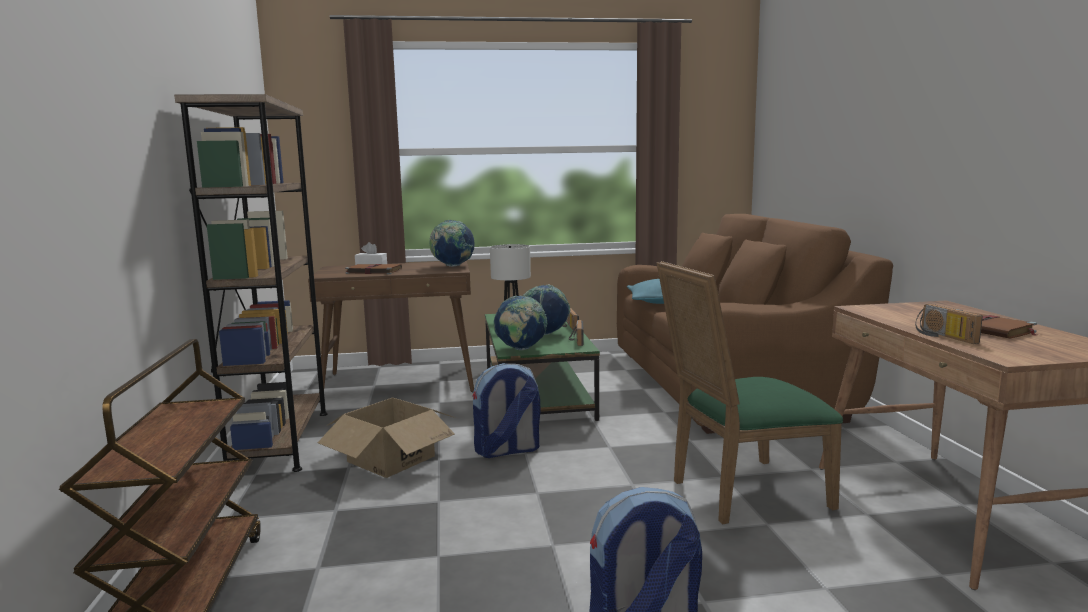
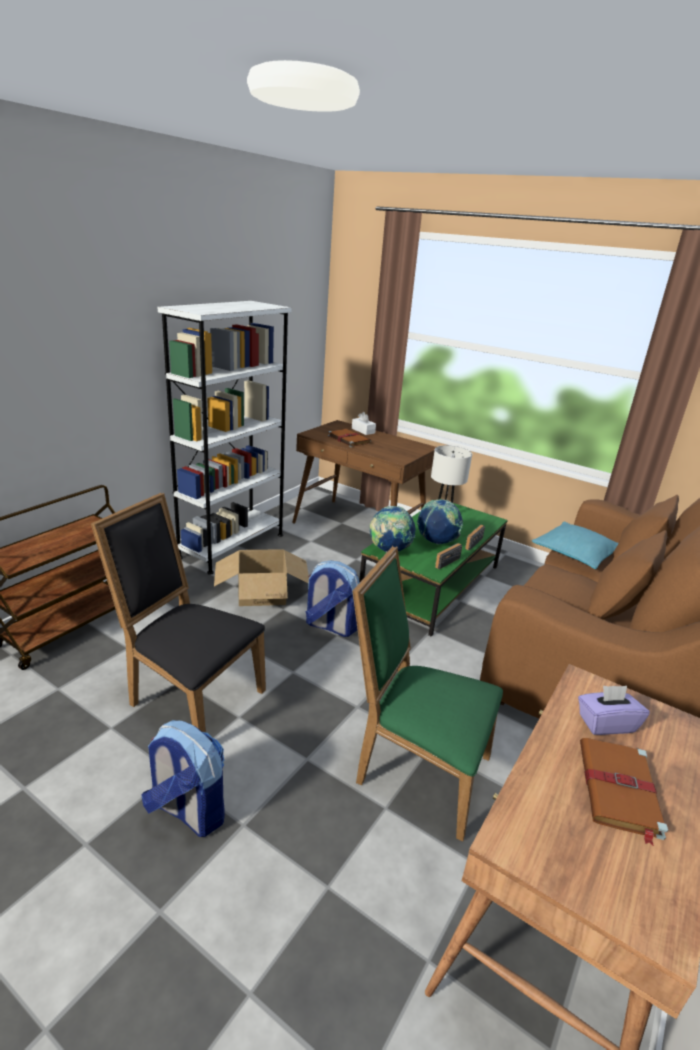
camera: 40 degrees right, 15 degrees up
brown bookcase [174,94,328,472] -> white bookcase [158,301,291,575]
globe [429,220,475,267] -> none
radio [915,304,983,344] -> none
none -> black chair [91,493,266,732]
none -> purple tissue box [578,686,649,735]

